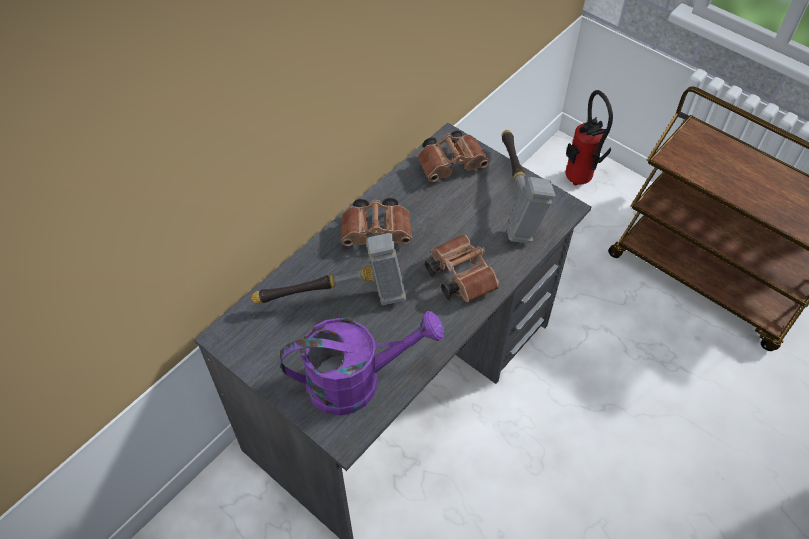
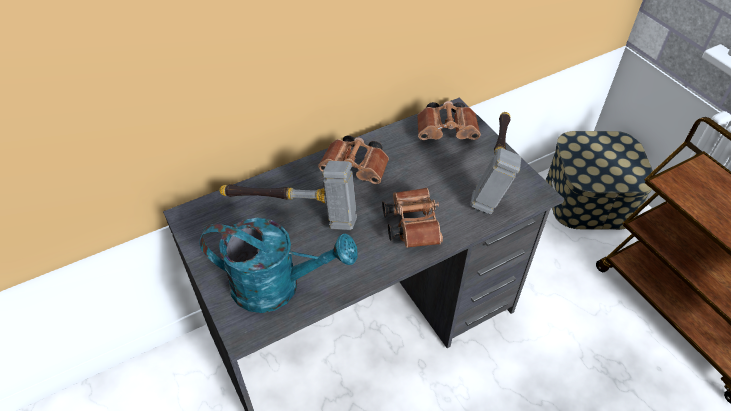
camera: 20 degrees right, 5 degrees down
purple watering can [280,311,444,415] -> turquoise watering can [199,218,358,313]
fire extinguisher [565,90,613,185] -> storage box [546,131,653,230]

